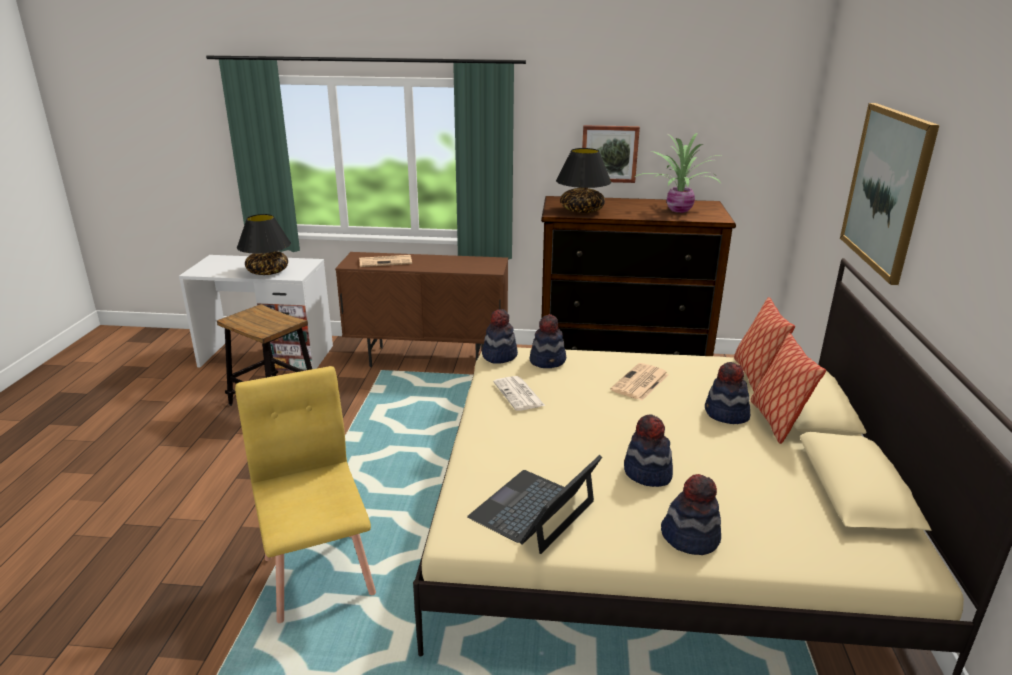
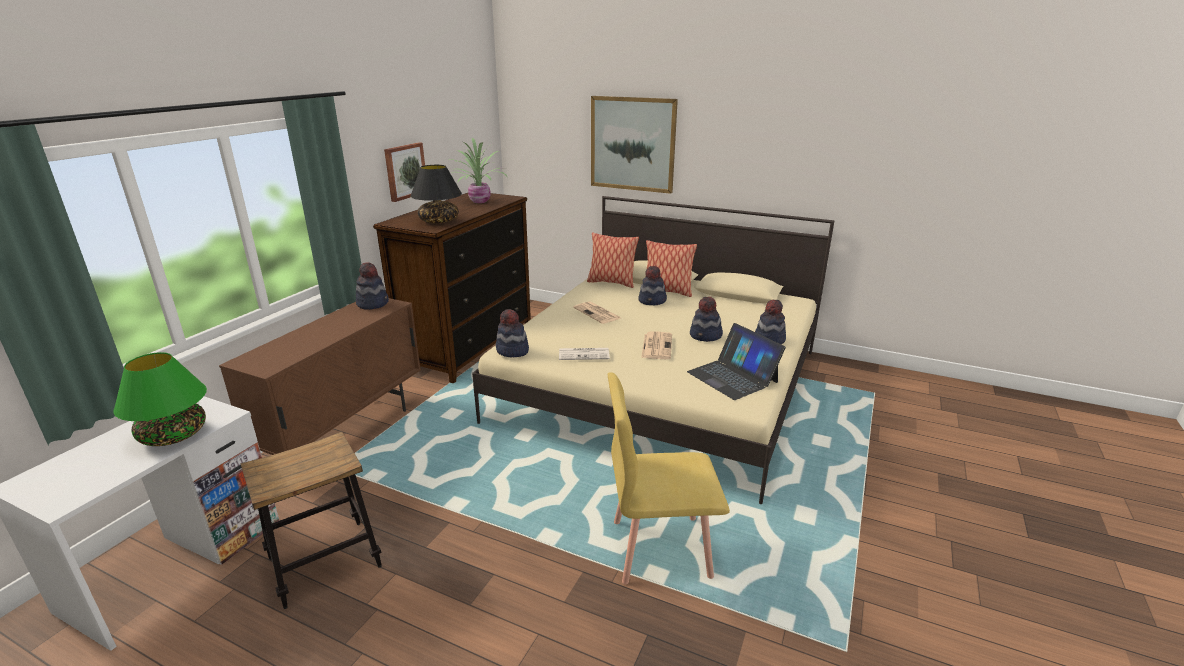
camera: 70 degrees left, 0 degrees up
black table lamp [237,214,291,275] -> green table lamp [114,352,207,446]
newspaper [359,255,412,267] -> newspaper moved to [641,332,672,359]
hat [530,314,566,368] -> hat moved to [356,262,389,310]

